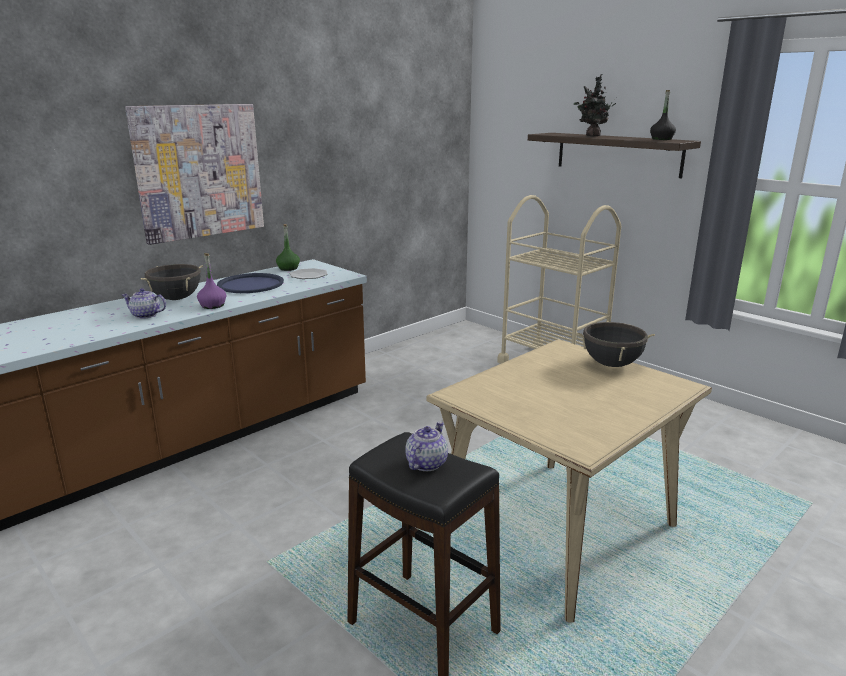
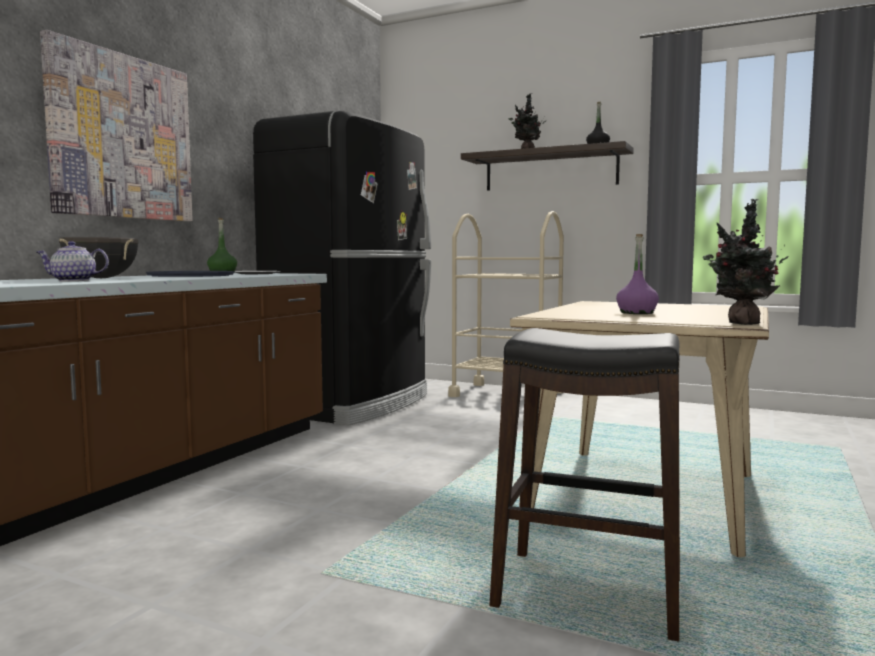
camera: 20 degrees left, 15 degrees down
purple bottle [197,253,226,309] -> purple bottle moved to [616,234,659,314]
teapot [405,422,448,471] -> none
black cooking pot [576,320,655,367] -> none
none -> black fridge [253,111,431,425]
none -> potted plant [703,199,789,325]

